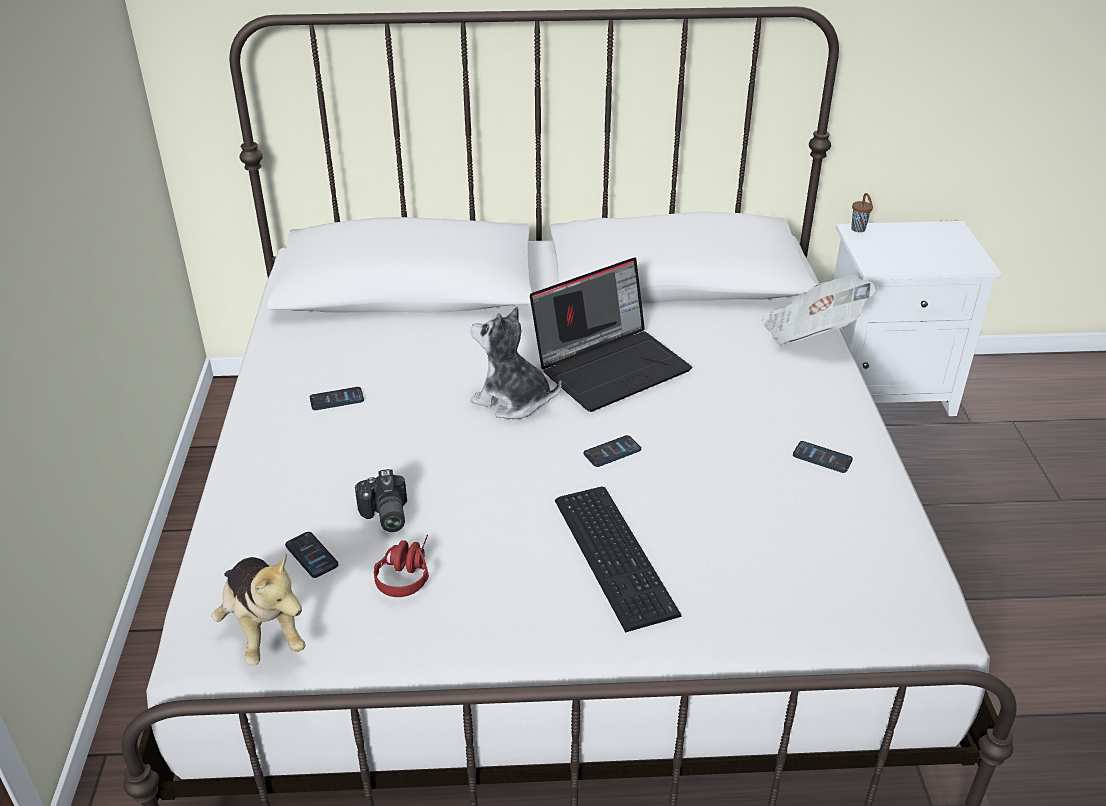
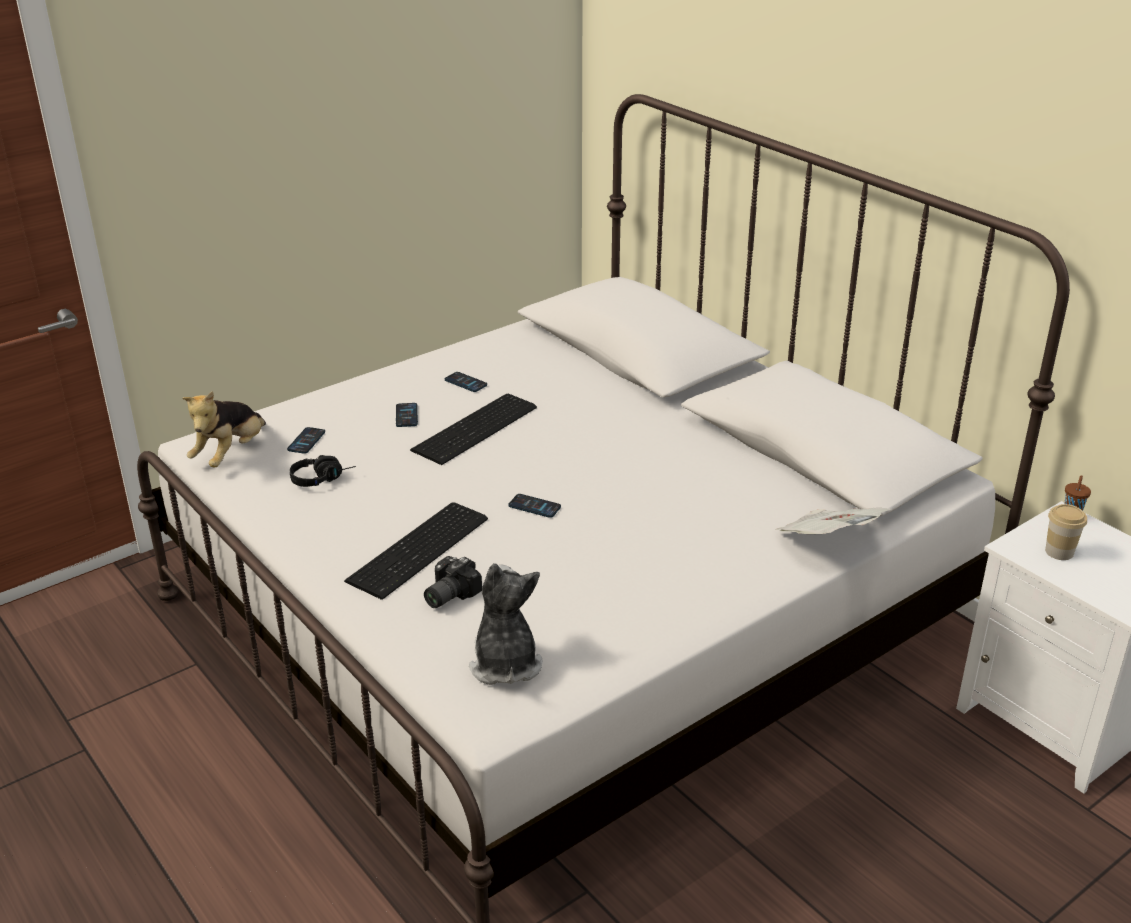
camera: 55 degrees right, 5 degrees down
camera [355,469,407,532] -> camera moved to [424,556,482,608]
red headphones [374,534,429,597] -> black headphones [290,455,356,487]
plush toy [471,307,562,419] -> plush toy moved to [469,563,542,685]
laptop [530,258,692,412] -> none
phone [793,441,853,473] -> phone moved to [396,403,418,427]
none -> keyboard [410,394,537,465]
none -> cup [1045,504,1087,560]

